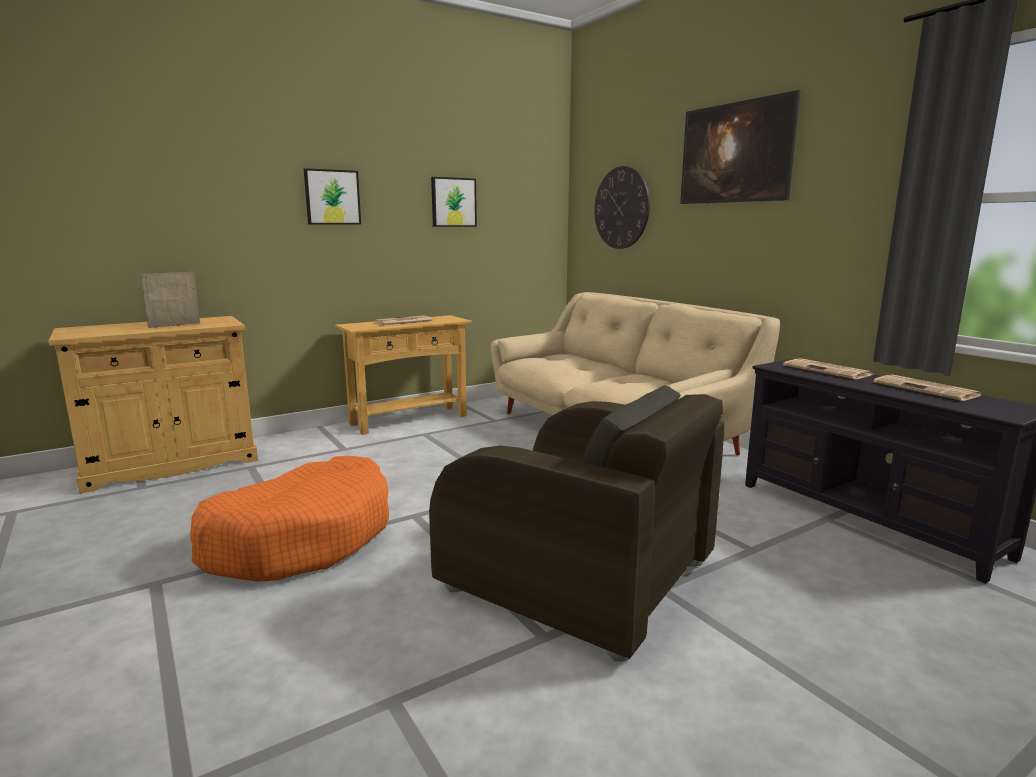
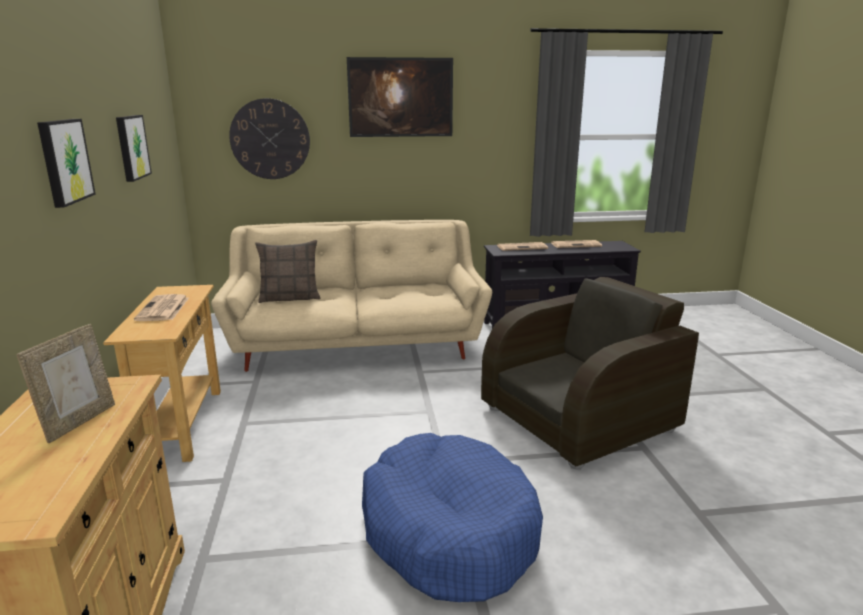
camera: 65 degrees left, 5 degrees up
picture frame [140,272,200,328] -> picture frame turned 150 degrees counterclockwise [16,324,115,443]
orange dog bed [190,456,389,582] -> blue dog bed [362,433,543,602]
none -> pillow [255,240,320,303]

